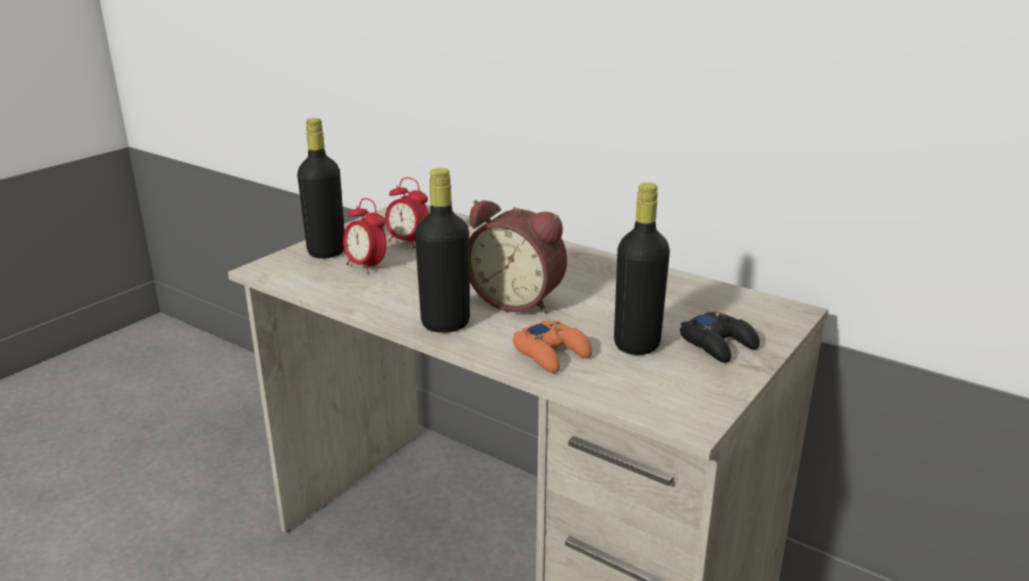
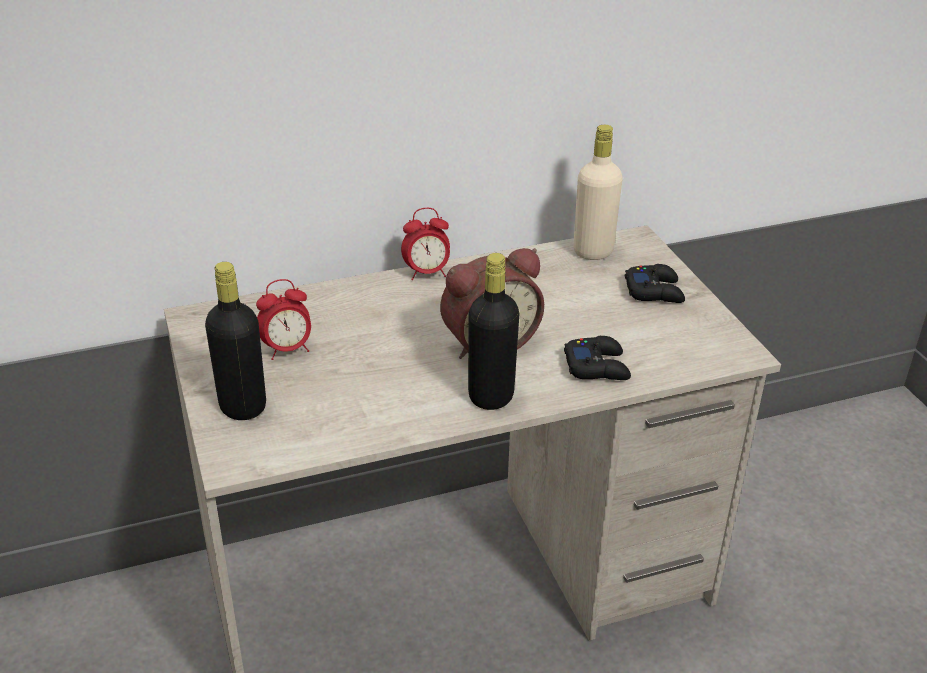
camera: 55 degrees left, 10 degrees up
alarm clock [343,198,387,274] -> alarm clock moved to [401,208,450,280]
orange game controller [513,320,592,373] -> black game controller [564,336,631,380]
black bottle [614,182,670,355] -> none
none -> beige bottle [573,125,623,260]

